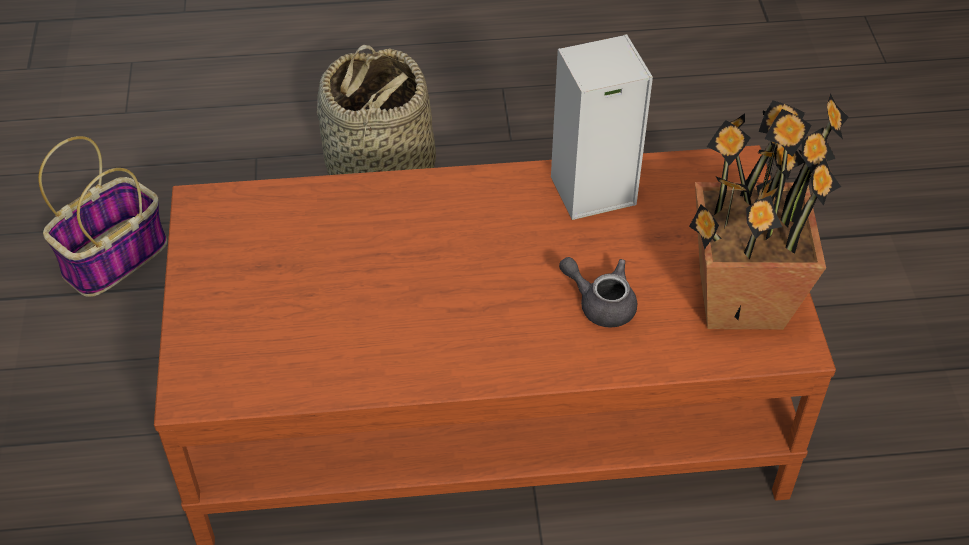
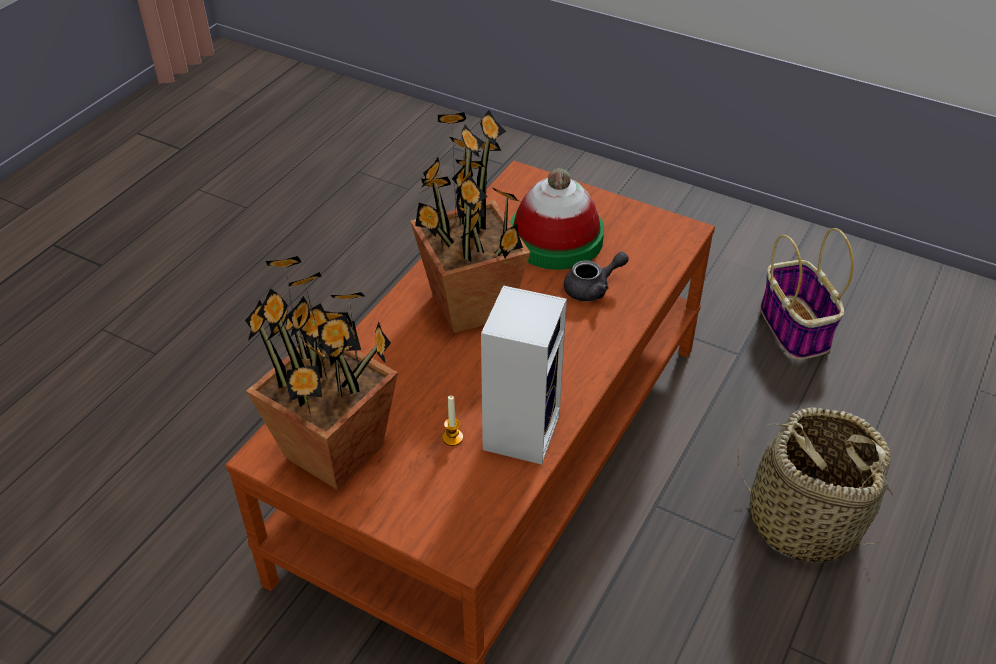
camera: 125 degrees right, 5 degrees down
grey teapot [559,257,637,327] -> grey teapot moved to [564,252,629,301]
none -> potted plant [410,111,530,334]
none -> candle [442,395,463,446]
none -> hat [510,168,604,270]

